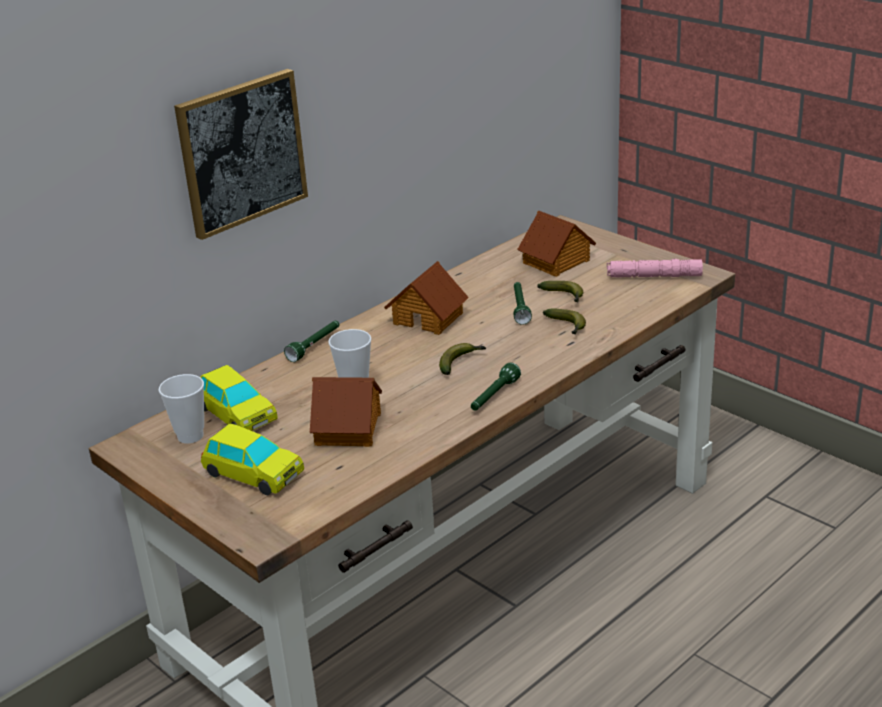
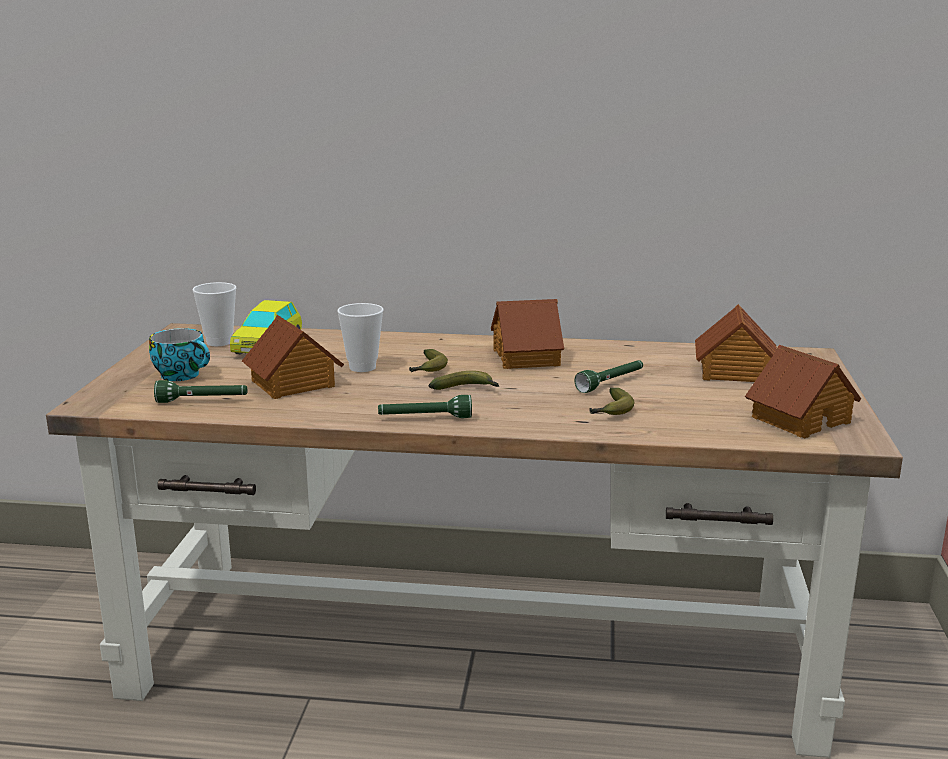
camera: 50 degrees right, 10 degrees down
picture [174,69,308,240] -> none
toy car [201,424,304,495] -> cup [149,328,210,381]
green flashlight [284,321,339,362] -> green flashlight moved to [154,380,247,403]
banana [537,281,583,303] -> banana moved to [409,349,448,372]
pink flashlight [607,259,703,277] -> toy house [745,345,861,438]

